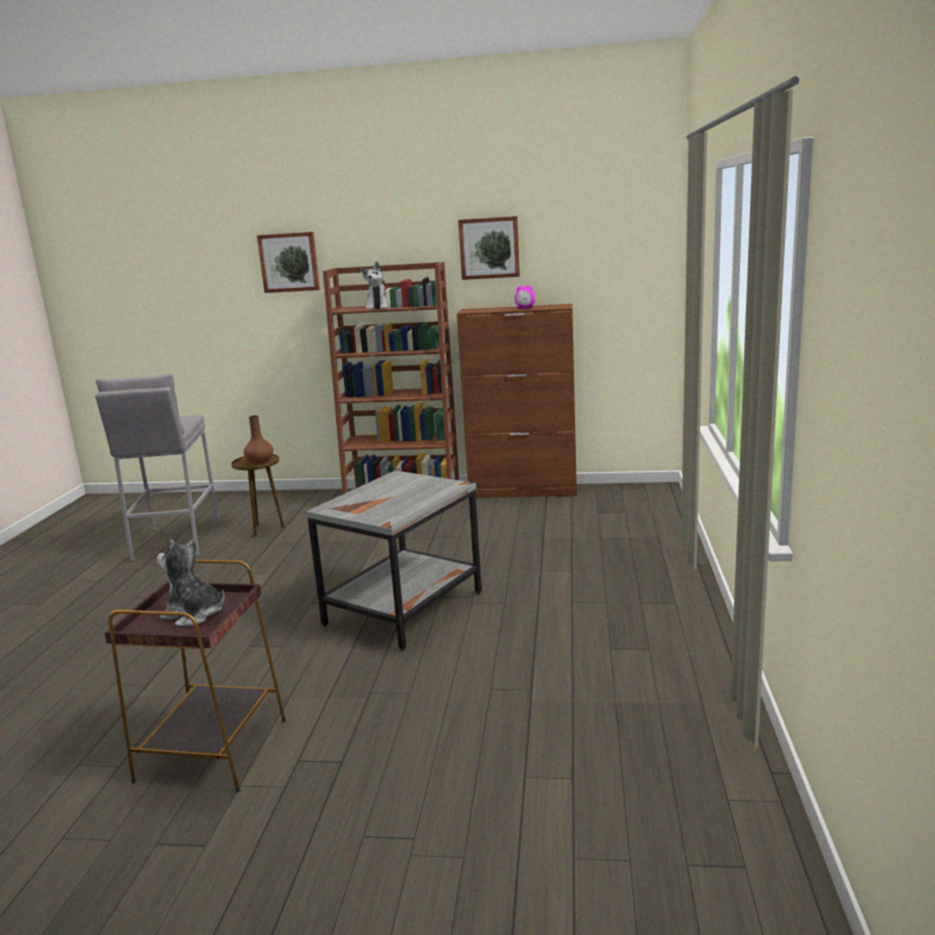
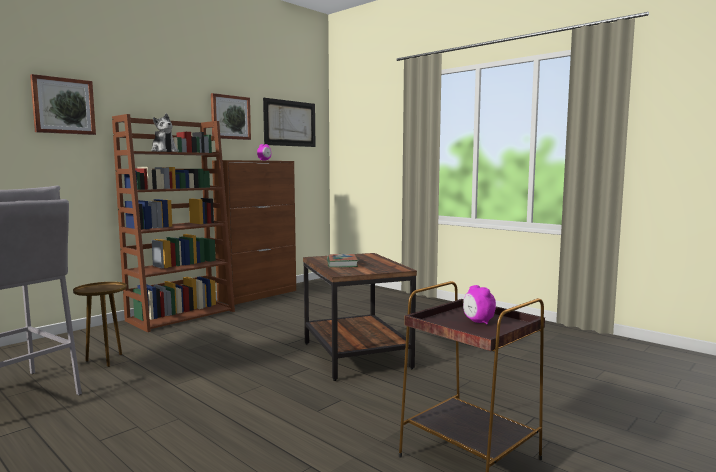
camera: 55 degrees left, 10 degrees down
plush toy [157,538,224,626] -> alarm clock [463,285,496,324]
brown vase [244,415,273,464] -> none
grey side table [306,470,482,651] -> brown side table [303,253,417,381]
none -> picture [263,98,315,147]
none -> book [327,254,359,267]

